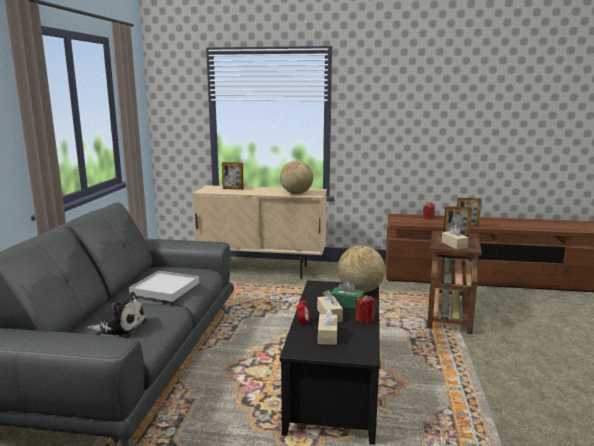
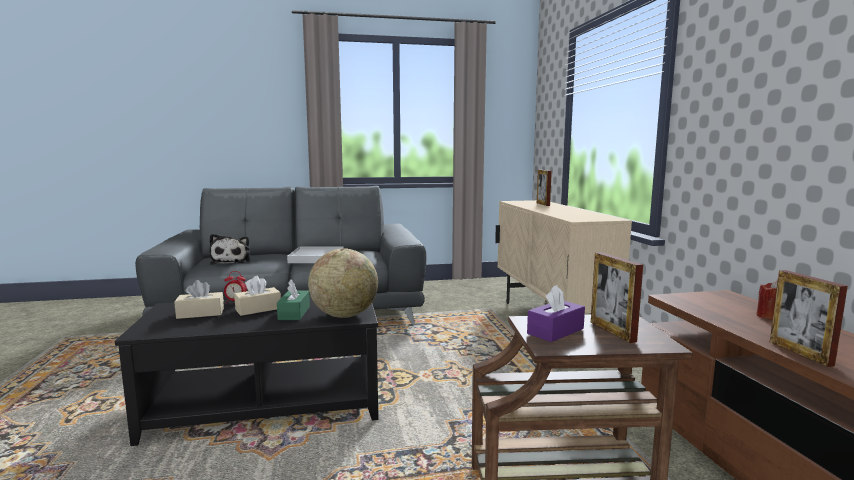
camera: 70 degrees right, 5 degrees down
globe [280,161,313,194] -> none
red candle [355,295,375,323] -> none
beige tissue box [441,225,468,249] -> purple tissue box [527,285,585,342]

